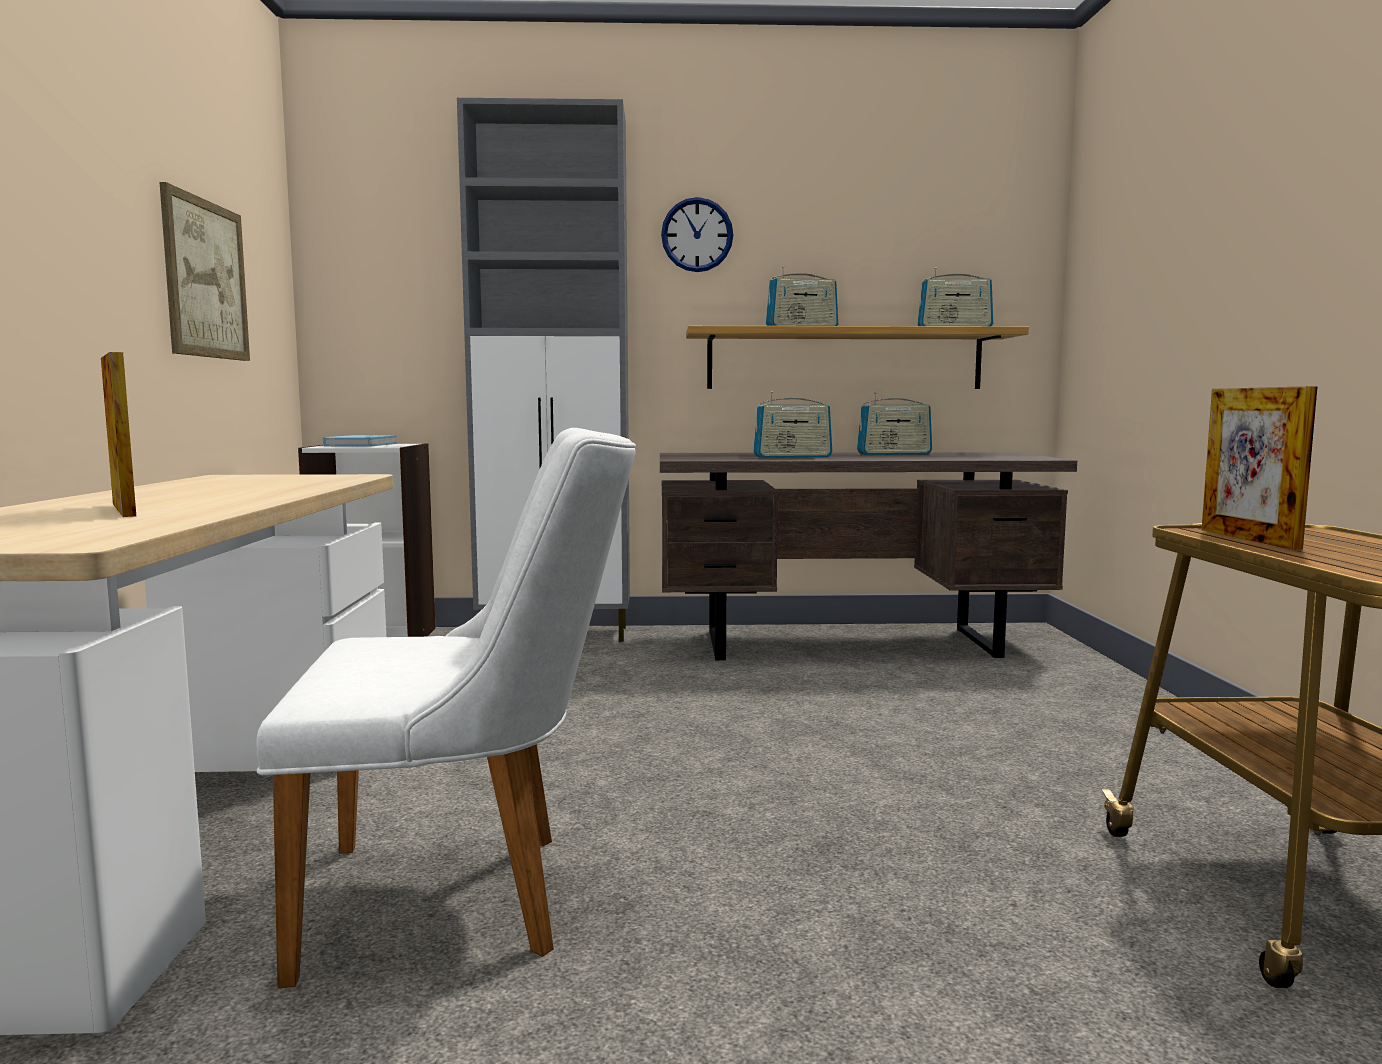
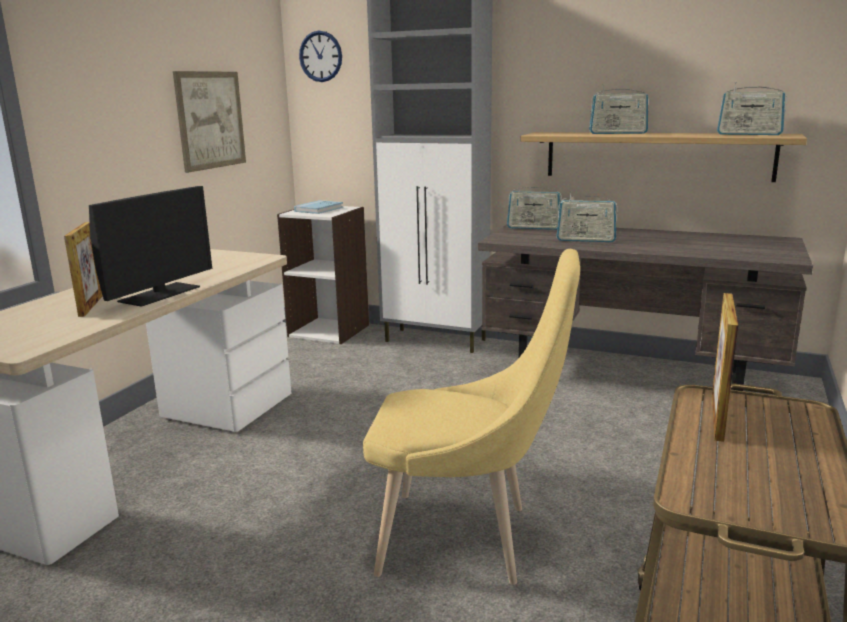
camera: 25 degrees right, 10 degrees up
white chair [257,428,636,988] -> none
wall clock [661,197,733,272] -> wall clock moved to [299,30,342,82]
radio [857,392,932,455] -> radio moved to [507,183,562,230]
none -> monitor [89,186,212,307]
none -> yellow chair [363,249,580,585]

